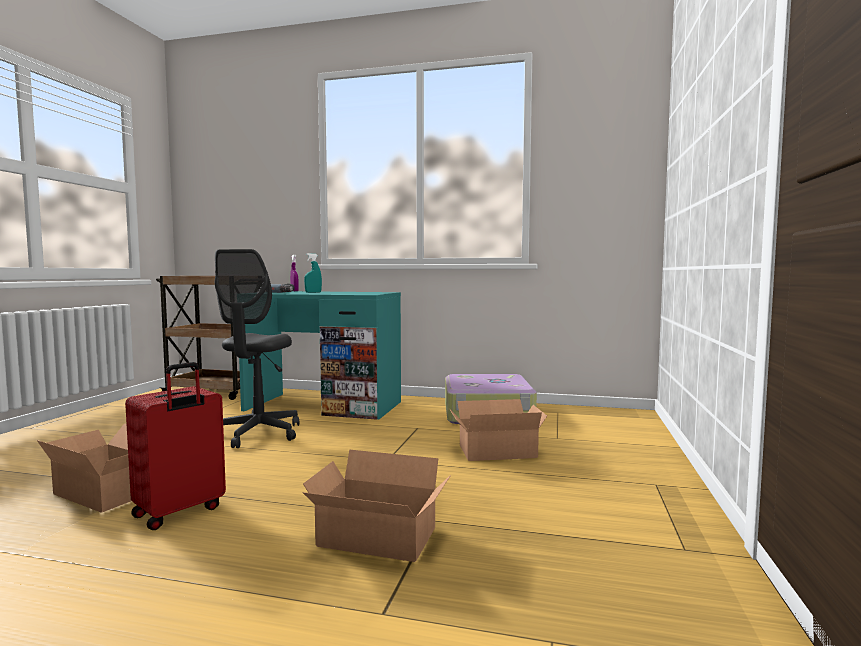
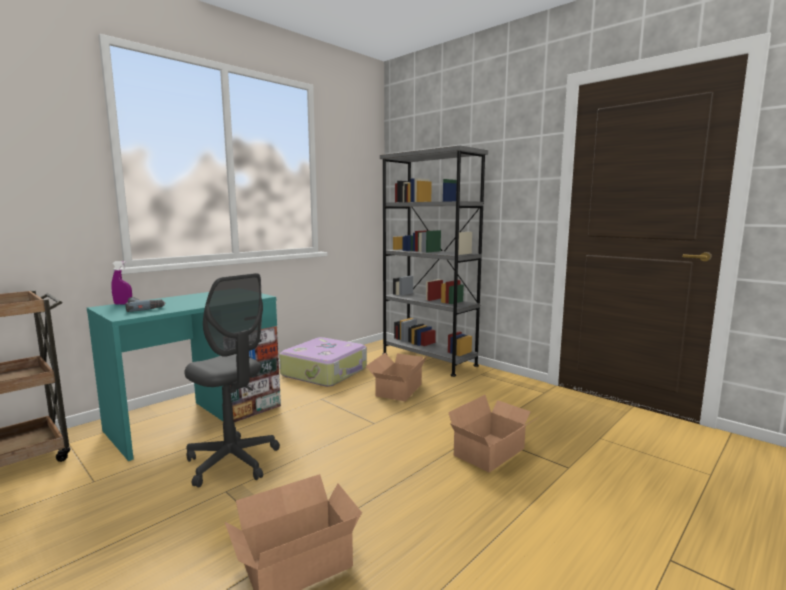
camera: 60 degrees left, 5 degrees up
red suitcase [125,362,226,530] -> none
turquoise spray bottle [304,253,322,293] -> none
none -> grey bookcase [380,146,488,377]

